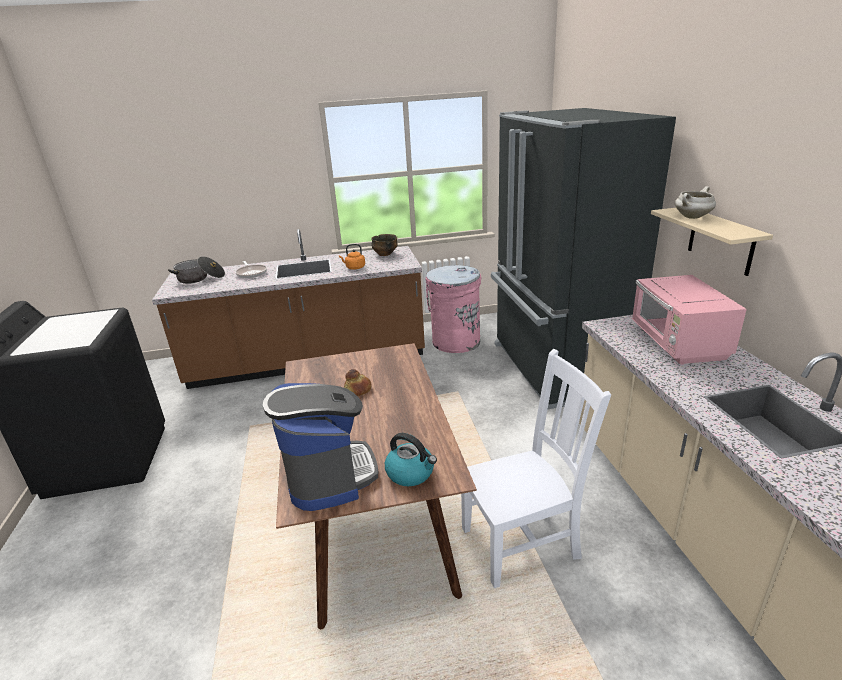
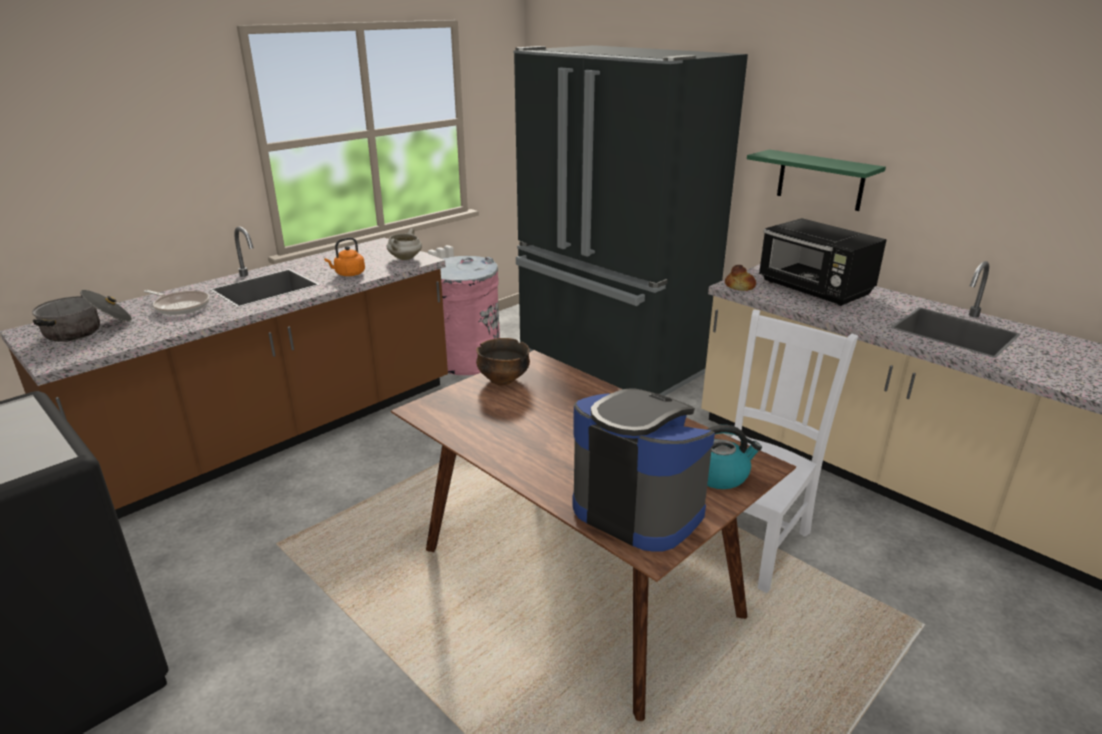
camera: 35 degrees left, 0 degrees up
bread [344,369,372,396] -> bread moved to [725,265,756,291]
bowl [371,234,398,256] -> bowl moved to [476,338,530,386]
pink microwave [632,275,747,364] -> black microwave [759,218,887,306]
beige shelf [651,208,773,276] -> green shelf [747,149,886,211]
white cooking pot [675,186,716,219] -> white cooking pot moved to [386,229,422,260]

